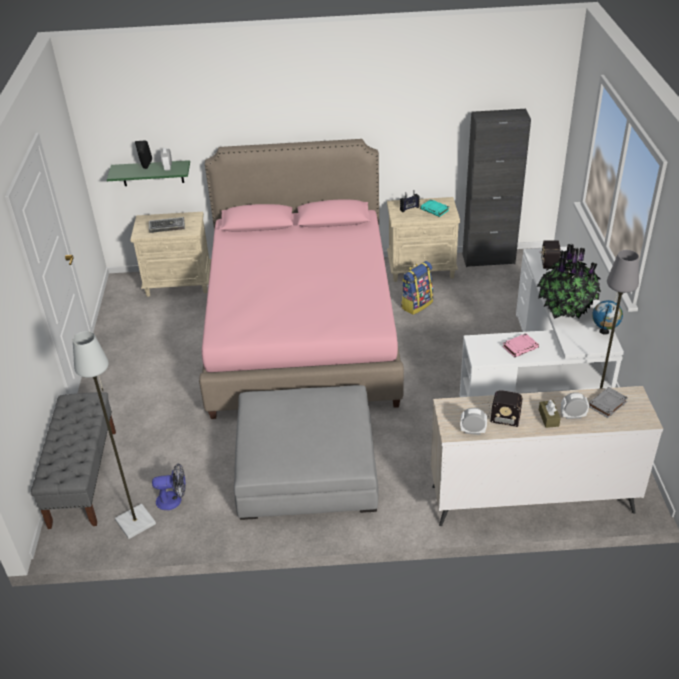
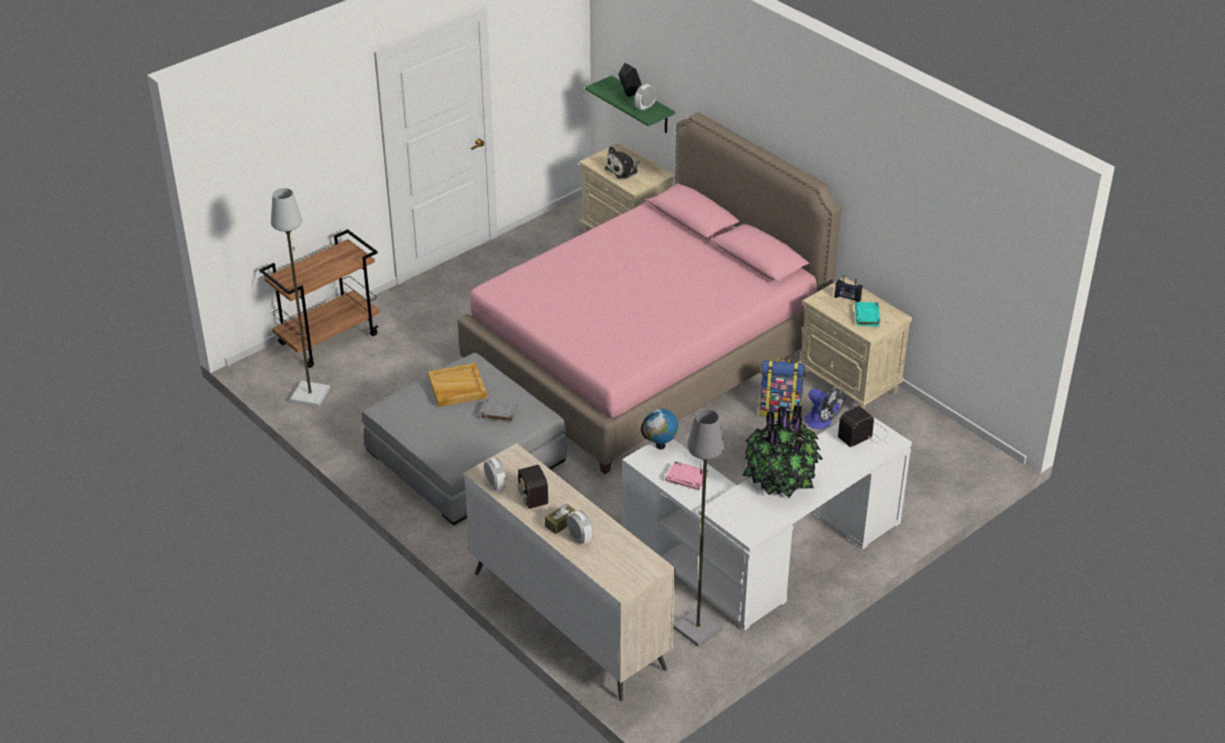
camera: 50 degrees right, 0 degrees up
grey bench [31,392,116,529] -> brown cart [259,229,380,368]
keyboard [149,217,185,233] -> plush toy [605,146,639,179]
fan [152,463,185,510] -> fan moved to [804,388,845,429]
black cabinet [463,109,531,267] -> none
grey book [589,387,628,418] -> grey book moved to [480,400,518,422]
globe [592,300,623,335] -> globe moved to [641,409,678,450]
none -> beige tray [428,363,487,407]

